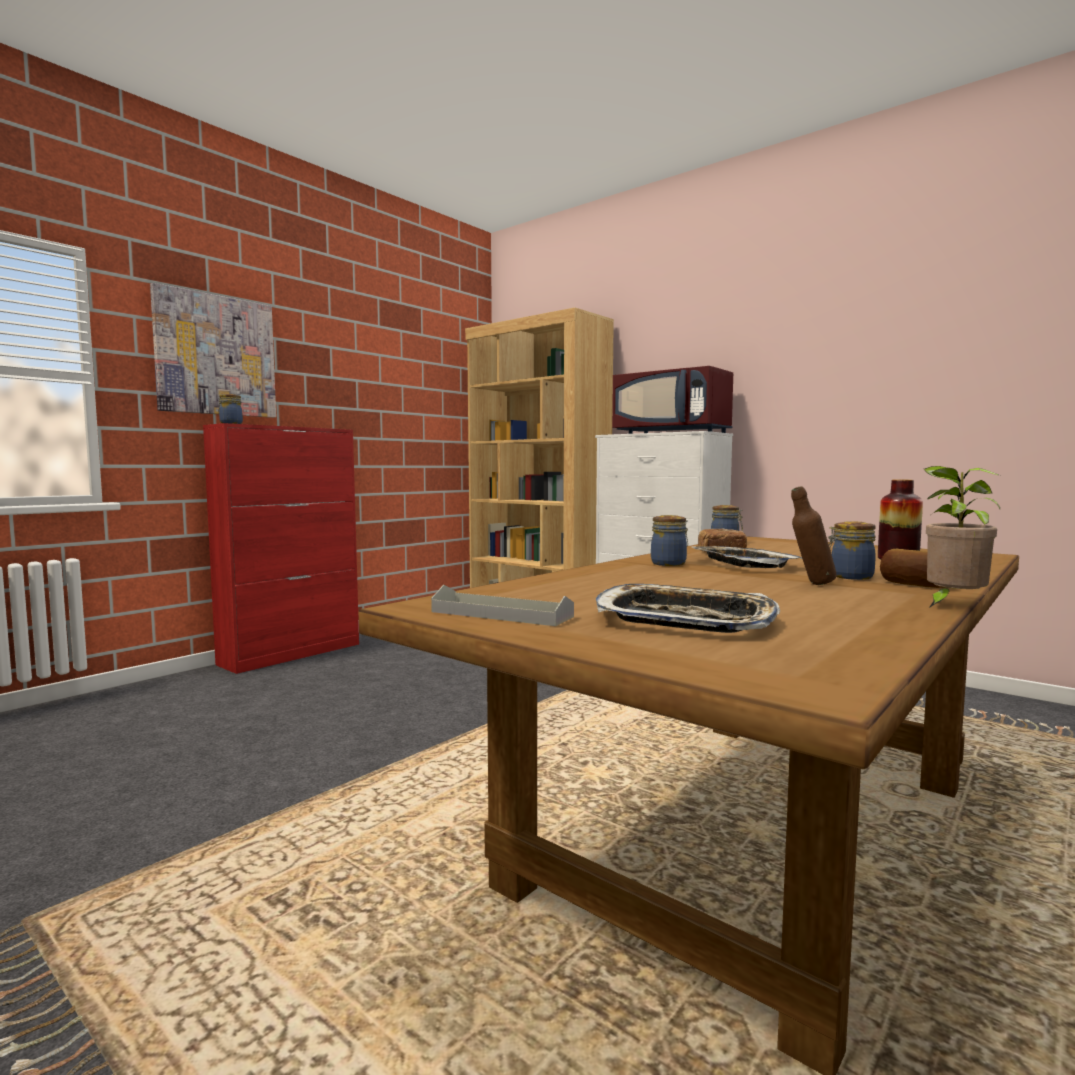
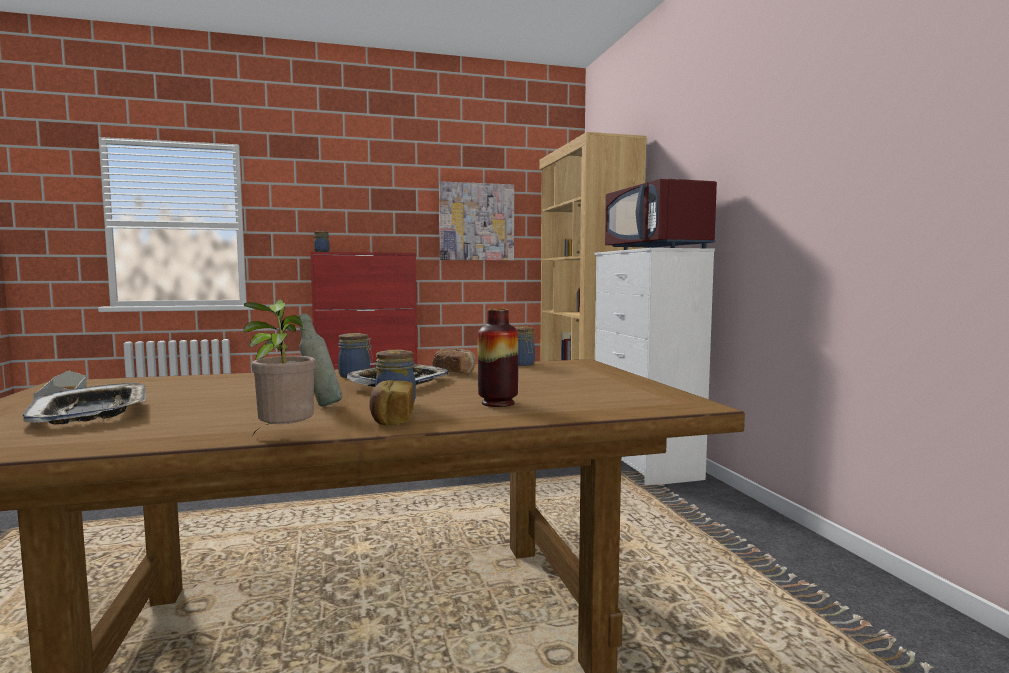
camera: 35 degrees right, 0 degrees up
picture [150,283,276,418] -> picture moved to [439,181,514,260]
brown bottle [791,486,837,585] -> grey bottle [298,313,342,406]

